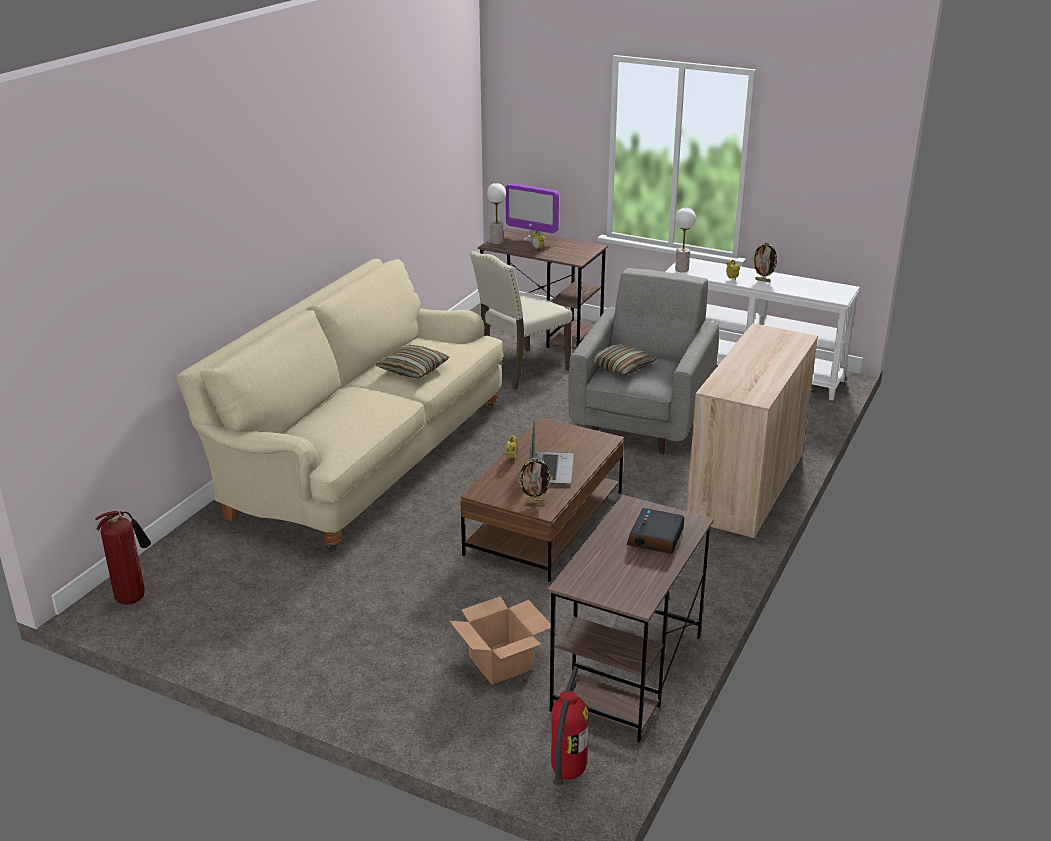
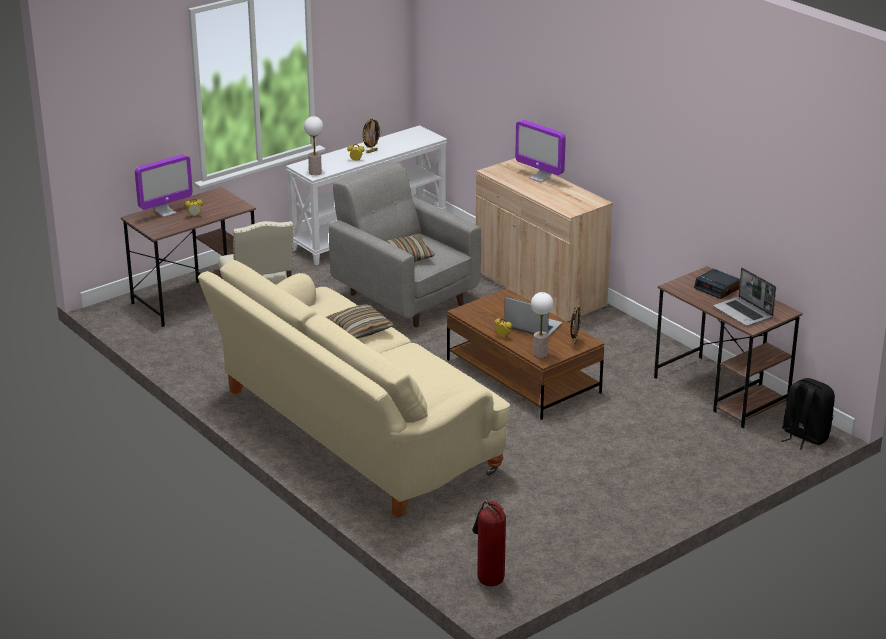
camera: 65 degrees left, 0 degrees up
cardboard box [450,597,551,685] -> none
table lamp [487,183,506,244] -> table lamp moved to [531,292,553,358]
fire extinguisher [551,666,588,785] -> black backpack [781,378,835,450]
none -> monitor [515,120,566,182]
none -> laptop [713,267,776,326]

